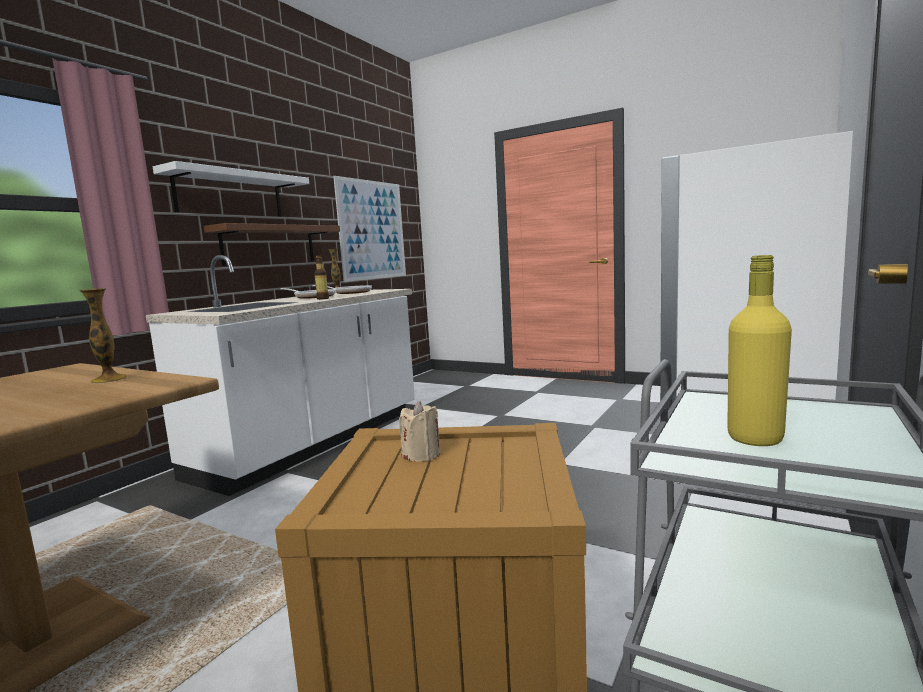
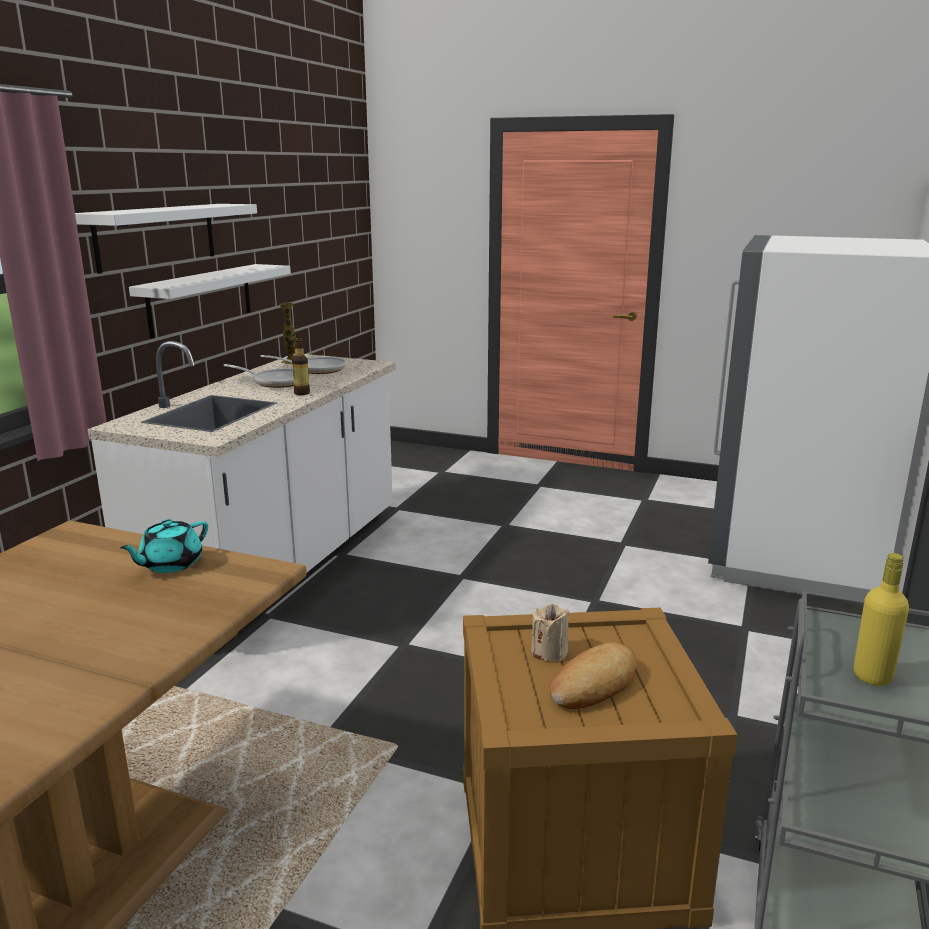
camera: 10 degrees left, 10 degrees up
vase [79,288,127,384] -> turquoise teapot [120,519,208,573]
brown shelf [204,223,340,266] -> white shelf [129,264,291,339]
picture [333,176,406,282] -> none
none -> bread [550,642,638,709]

